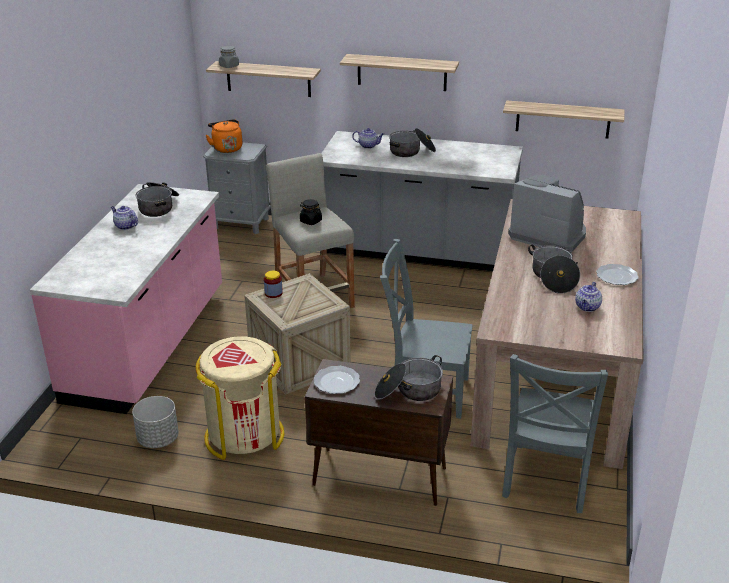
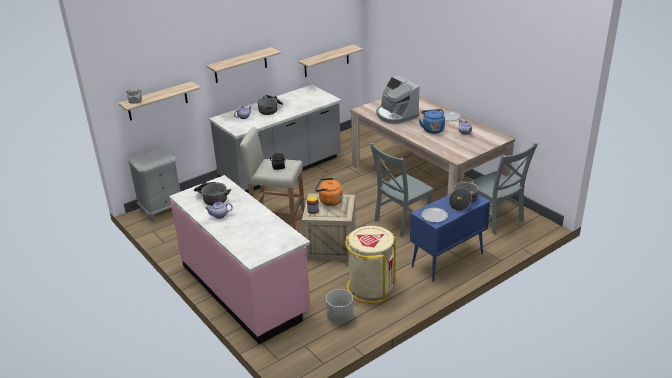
camera: 50 degrees left, 0 degrees up
orange kettle [206,119,242,153] -> orange kettle moved to [315,178,343,206]
brown cabinet [305,359,453,506] -> blue cabinet [410,194,490,282]
coffee machine [508,175,586,253] -> coffee machine turned 105 degrees counterclockwise [376,76,419,124]
cooking pot [528,245,580,293] -> blue kettle [419,109,445,134]

